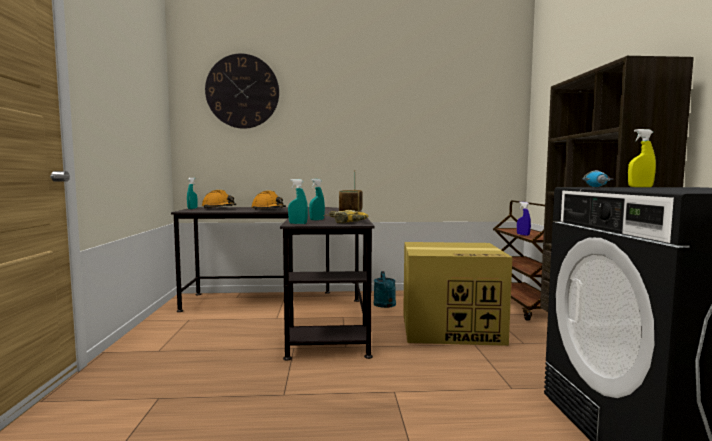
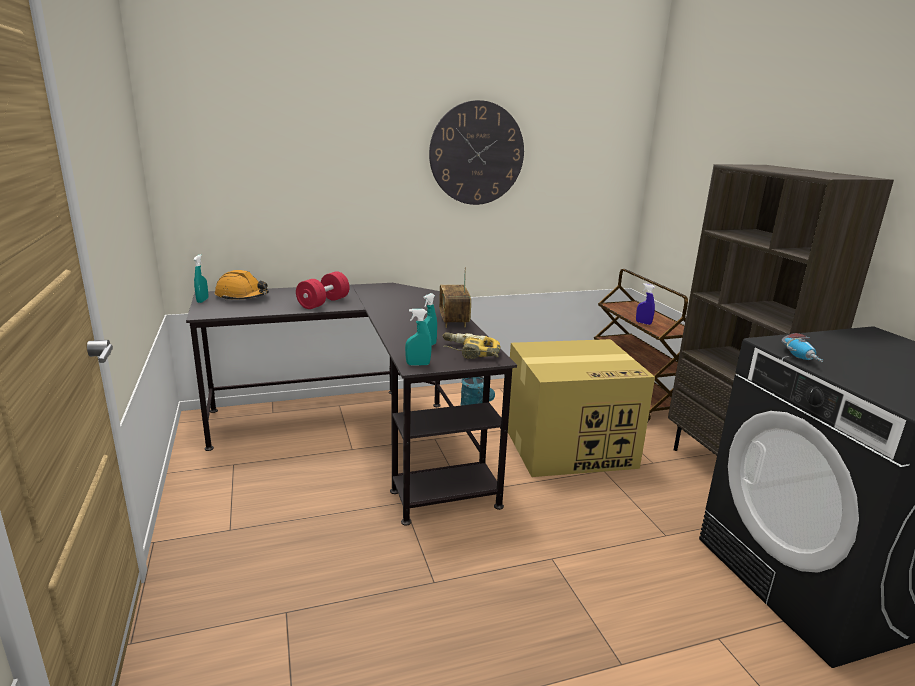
camera: 15 degrees left, 15 degrees up
wall clock [205,54,279,129] -> wall clock moved to [429,100,524,205]
orange hard hat [252,191,286,210] -> red dumbbell [296,271,350,309]
yellow spray bottle [628,129,656,187] -> none

